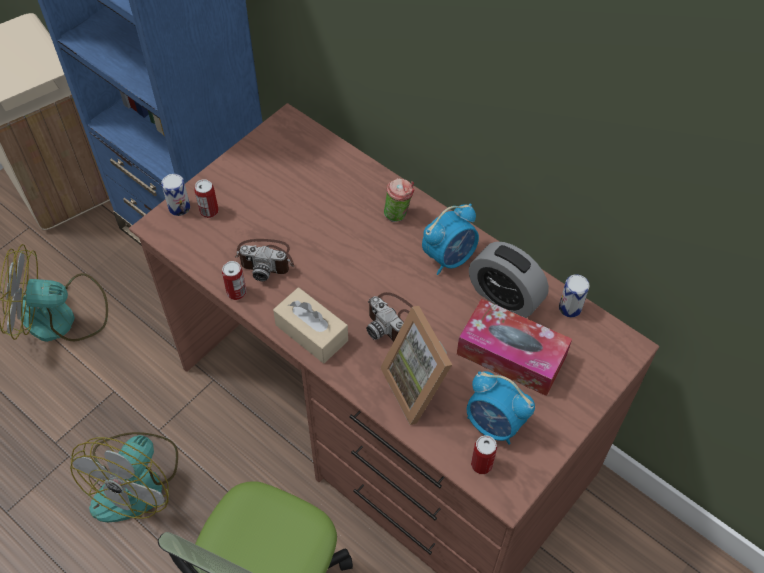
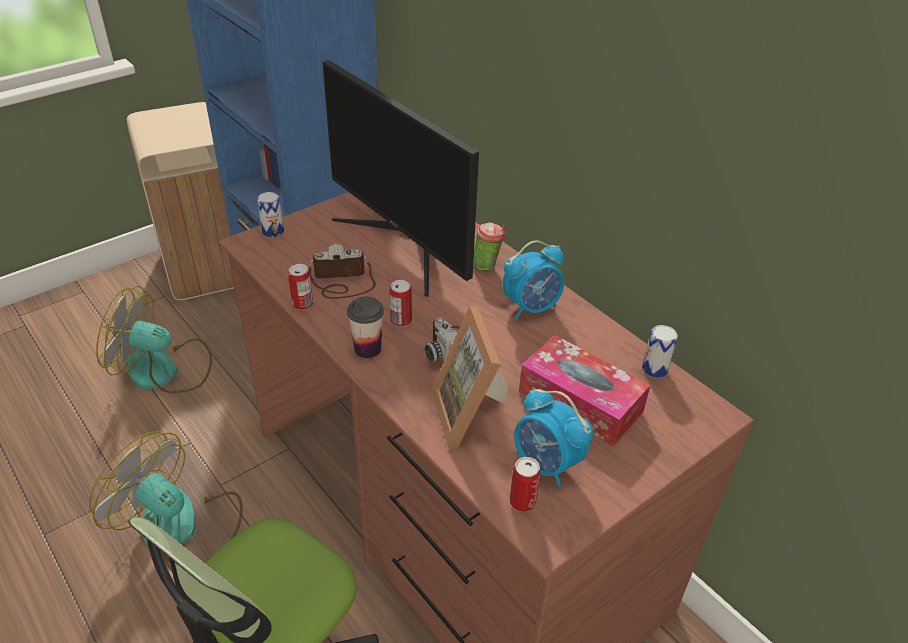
camera: 10 degrees right, 15 degrees down
fan [70,432,178,522] -> fan turned 90 degrees clockwise [89,431,243,563]
can [194,179,219,218] -> can moved to [390,280,412,327]
camera [234,239,294,281] -> camera turned 150 degrees clockwise [308,244,376,299]
beige tissue box [273,287,348,363] -> cup [347,297,384,358]
alarm clock [469,242,549,318] -> none
none -> monitor [322,60,479,297]

